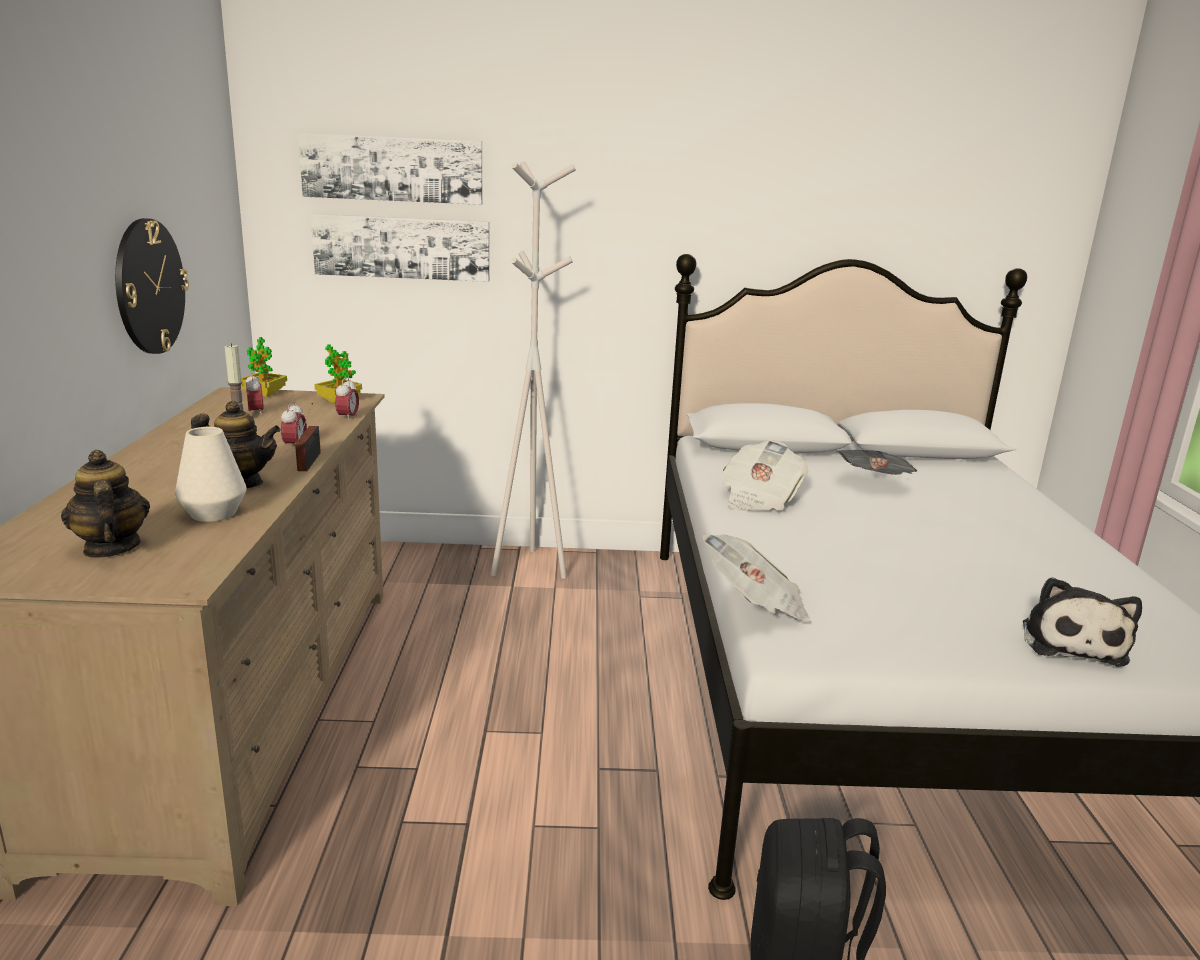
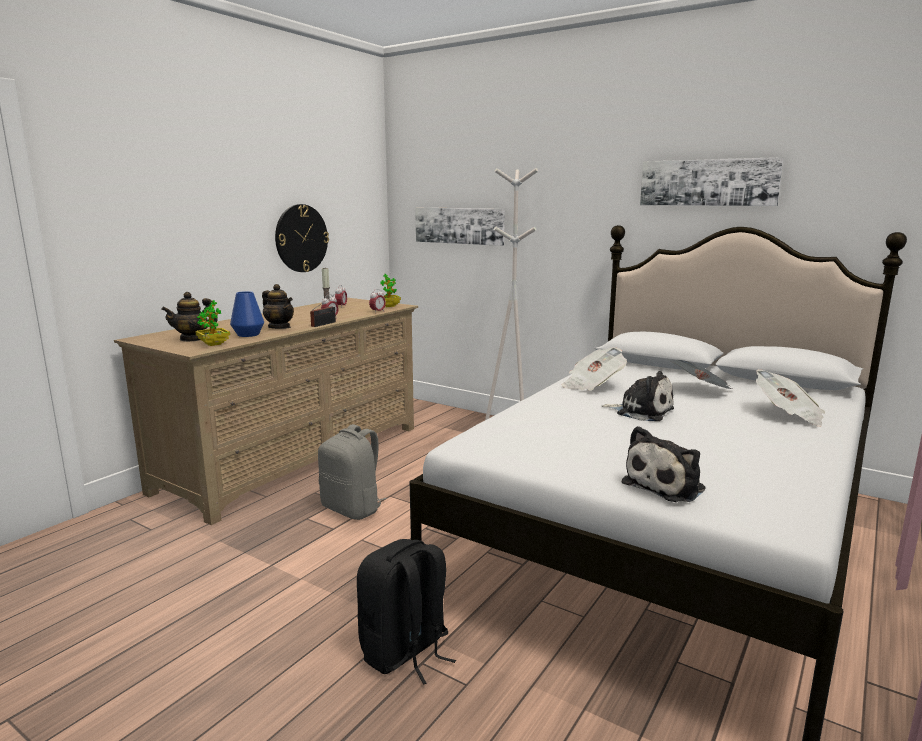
camera: 35 degrees right, 5 degrees down
teapot [61,450,150,558] -> teapot turned 135 degrees counterclockwise [161,292,218,342]
white vase [175,427,247,522] -> blue vase [230,291,264,337]
potted plant [241,337,287,397] -> potted plant moved to [195,300,230,346]
picture [298,133,482,205] -> picture moved to [640,157,784,206]
newspaper [702,534,812,623] -> newspaper moved to [756,369,825,427]
none -> grey backpack [318,424,387,520]
none -> plush toy [602,371,674,421]

